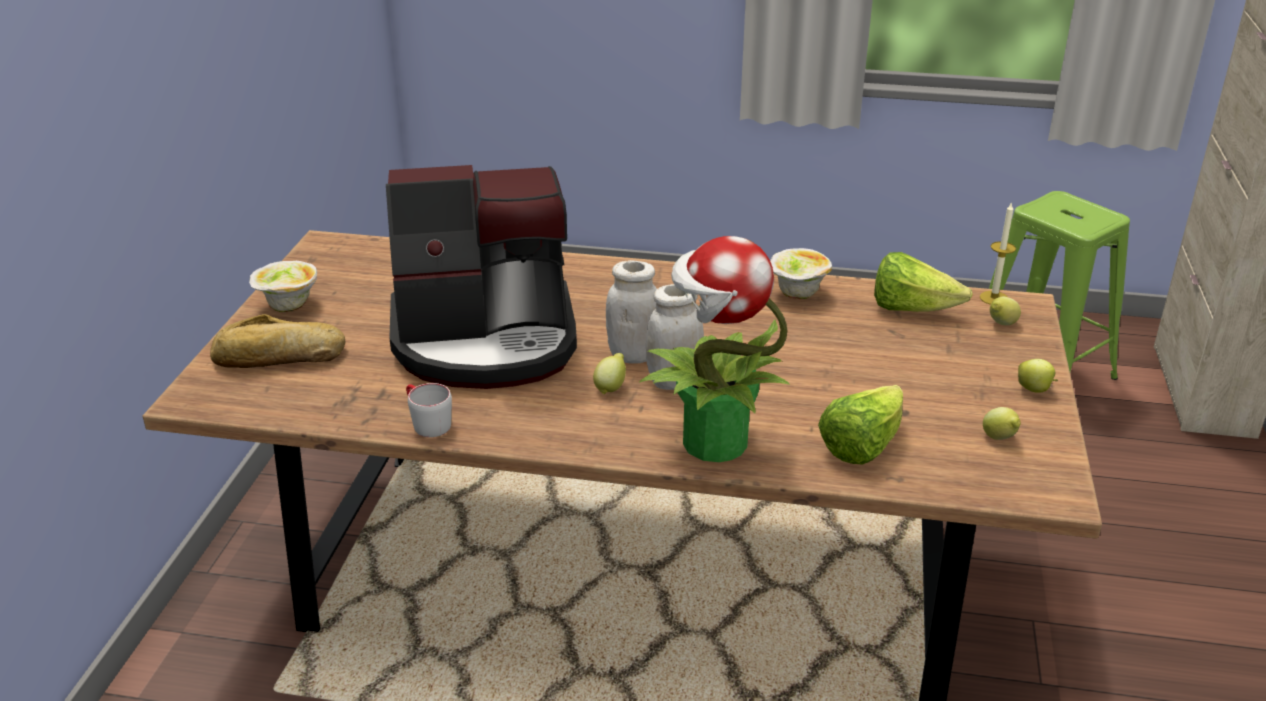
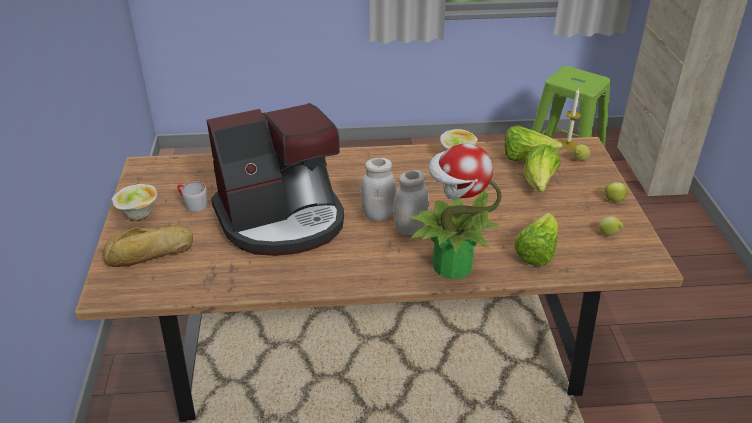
camera: 15 degrees left, 5 degrees up
grey mug [406,383,452,437] -> grey mug moved to [177,181,207,212]
lemon [593,353,626,394] -> none
none -> lettuce [524,144,560,192]

